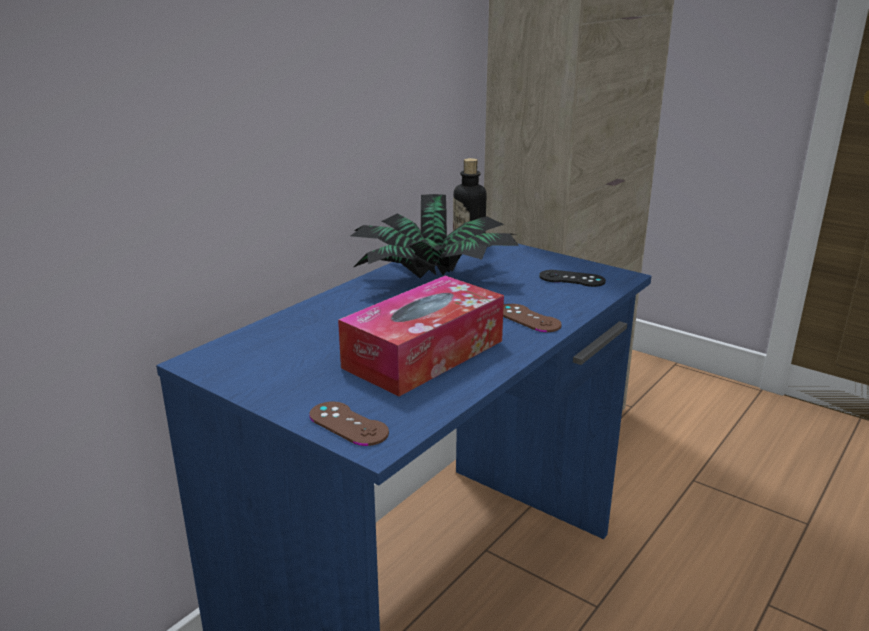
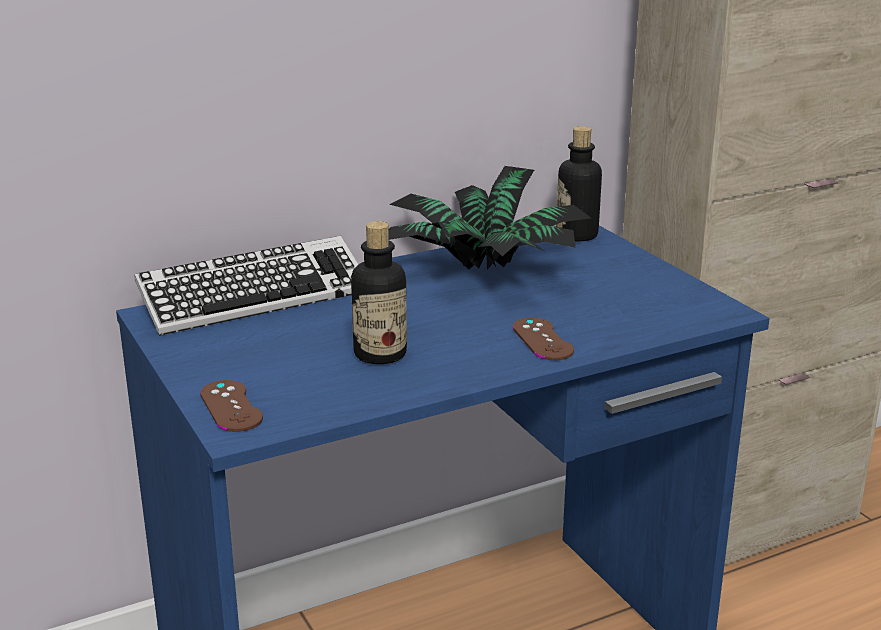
camera: 25 degrees right, 0 degrees up
tissue box [338,275,504,396] -> bottle [351,221,407,364]
black game controller [539,270,606,287] -> none
none -> keyboard [134,236,358,336]

